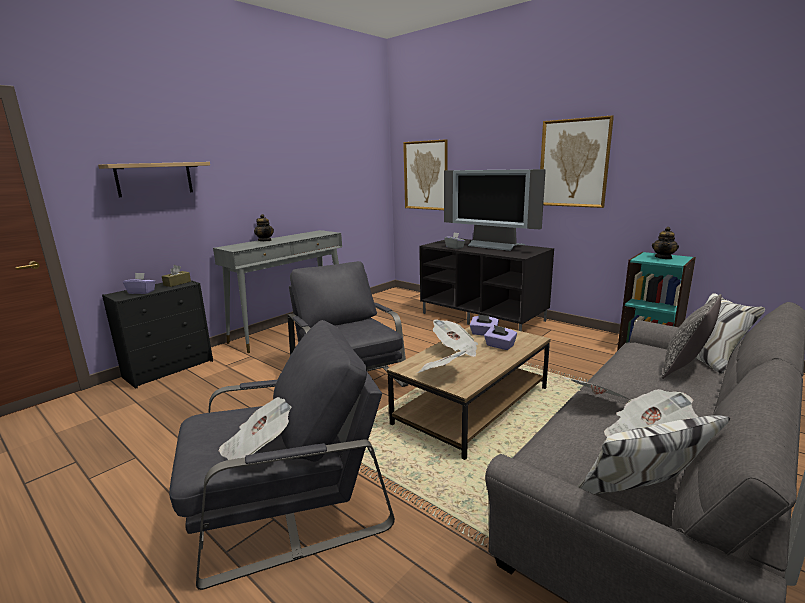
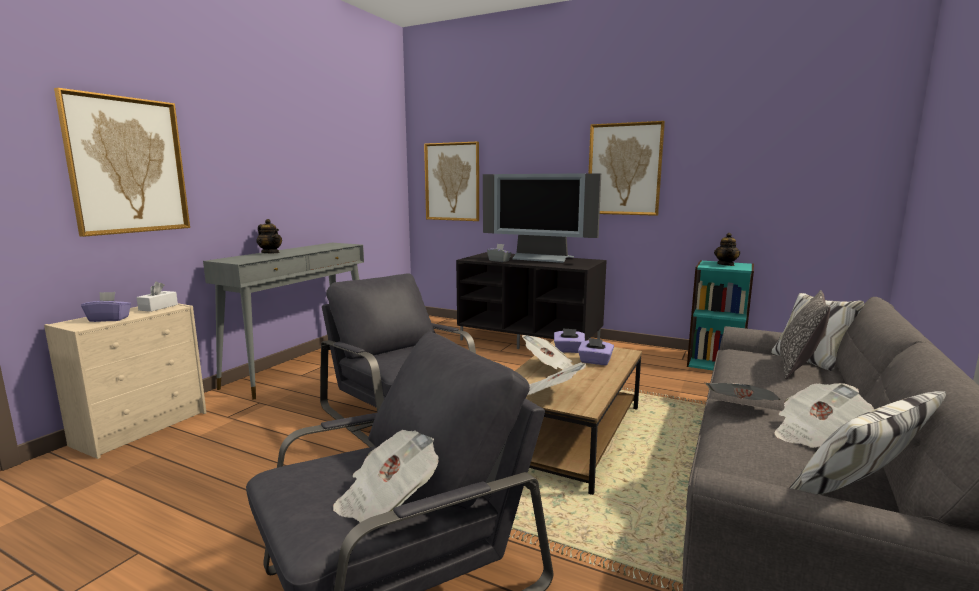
camera: 15 degrees left, 5 degrees down
shelf [98,162,210,197] -> picture [54,88,190,237]
black dresser [102,280,213,389] -> beige dresser [44,303,207,459]
brown tissue box [162,265,191,287] -> white tissue box [136,282,178,312]

